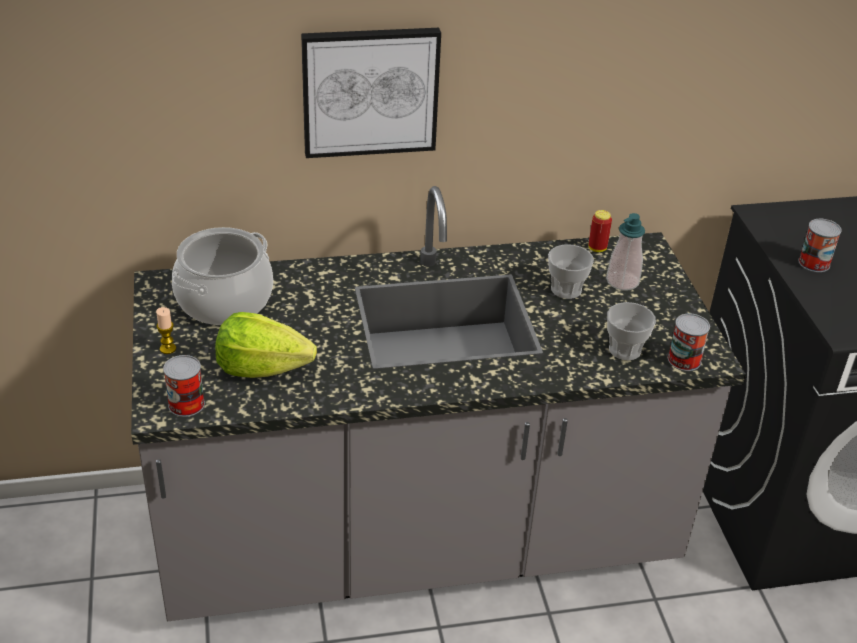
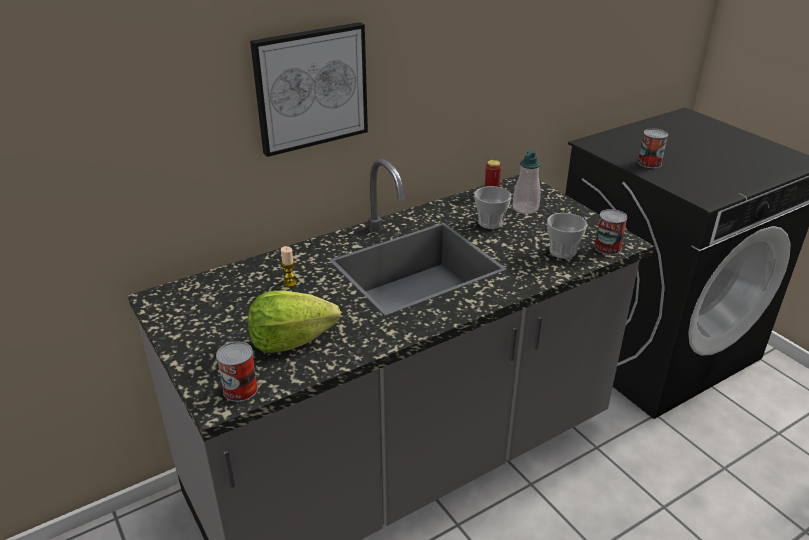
camera: 20 degrees left, 5 degrees down
candle [156,307,176,354] -> candle moved to [281,246,297,287]
cooking pot [172,227,273,325] -> none

